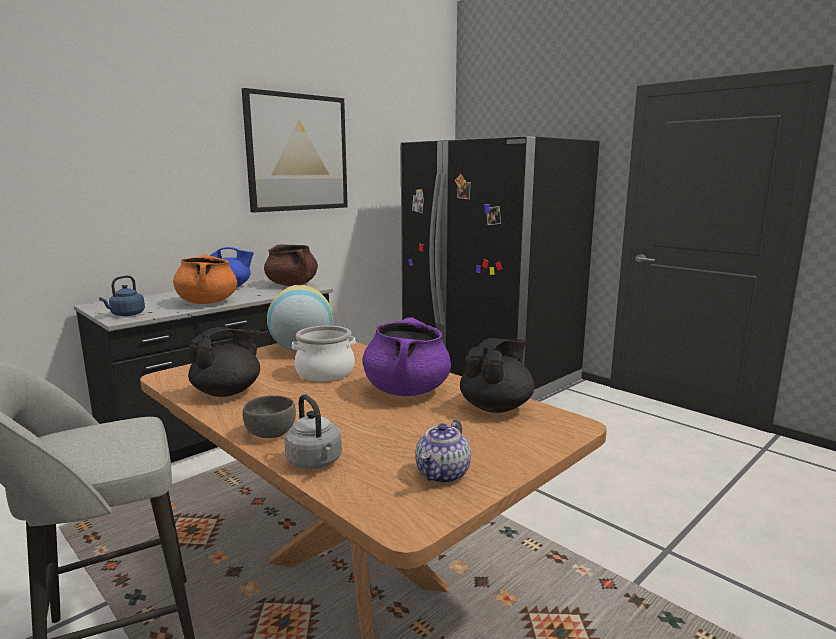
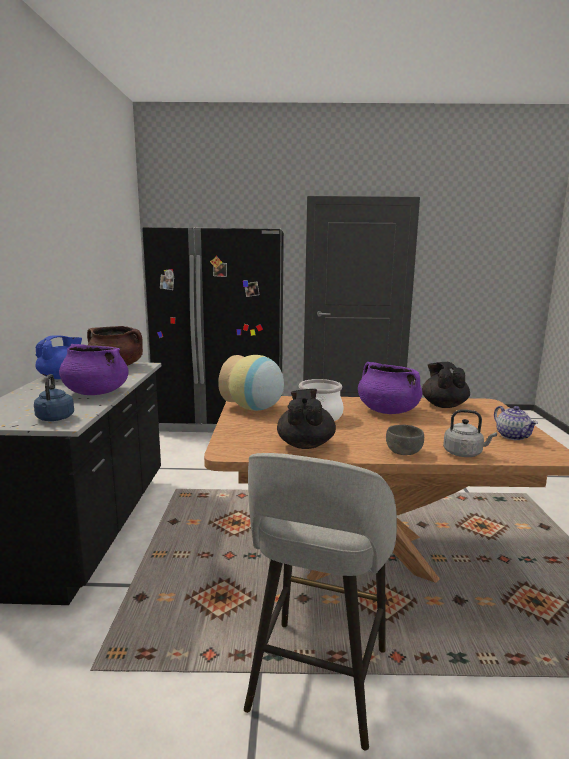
camera: 45 degrees left, 0 degrees up
orange cooking pot [173,255,237,304] -> purple cooking pot [59,344,128,395]
picture [242,88,348,212] -> none

